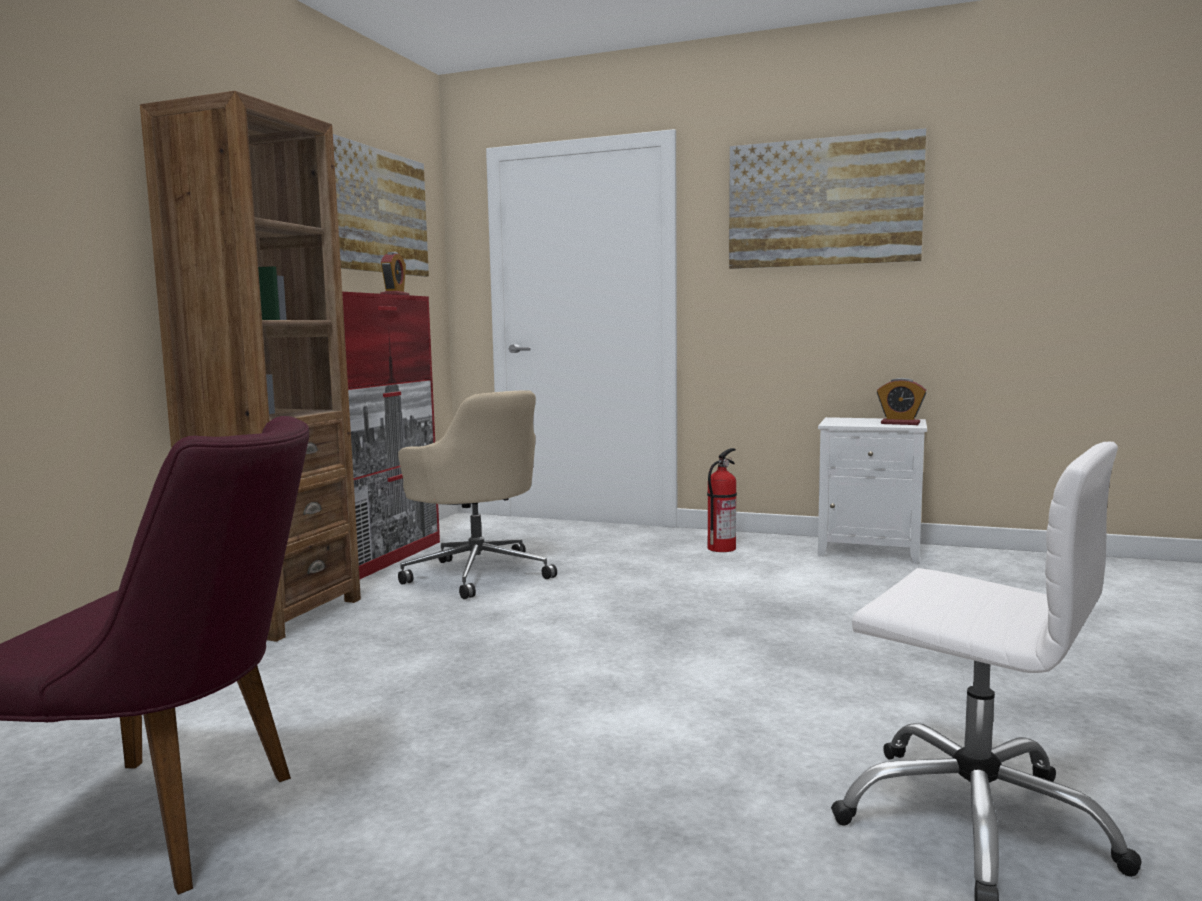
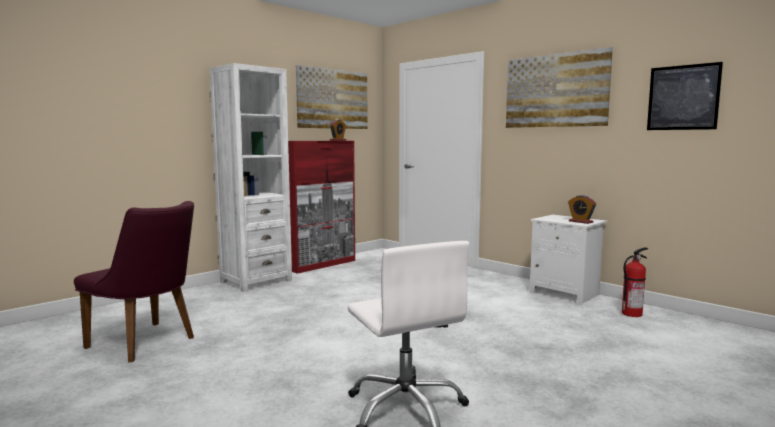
camera: 25 degrees right, 0 degrees up
brown bookcase [140,91,361,642] -> white bookcase [210,63,292,292]
beige office chair [398,390,557,599] -> none
fire extinguisher [707,448,737,552] -> fire extinguisher moved to [622,247,648,317]
none -> picture [647,62,723,130]

